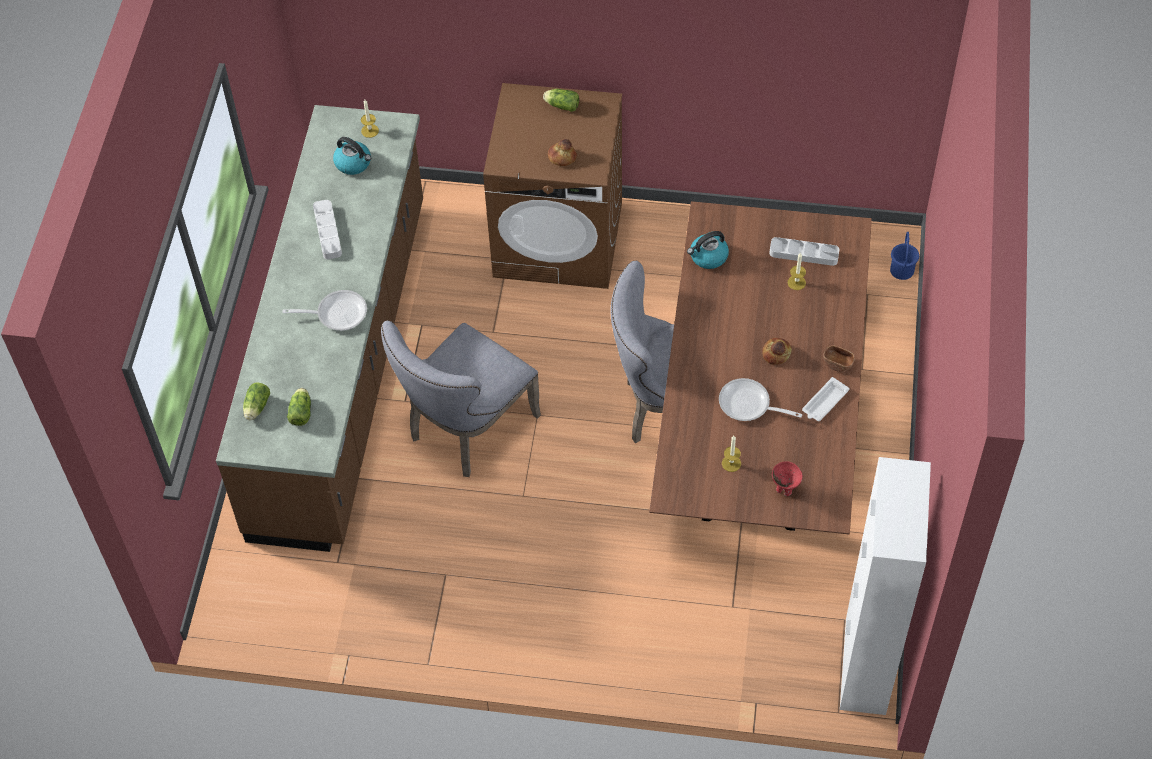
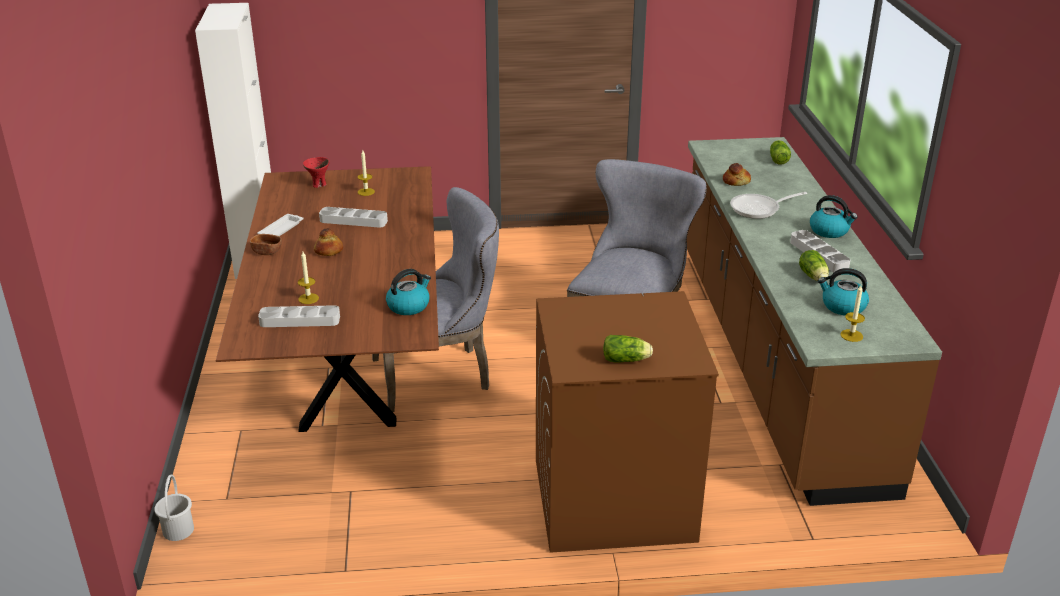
camera: 165 degrees right, 25 degrees down
lettuce [287,388,311,426] -> lettuce moved to [799,250,829,281]
bread [548,139,577,166] -> bread moved to [723,163,751,186]
frying pan [719,378,802,421] -> grey tray [319,207,388,228]
blue bucket [890,232,919,280] -> white bucket [154,475,194,541]
none -> kettle [810,195,858,238]

